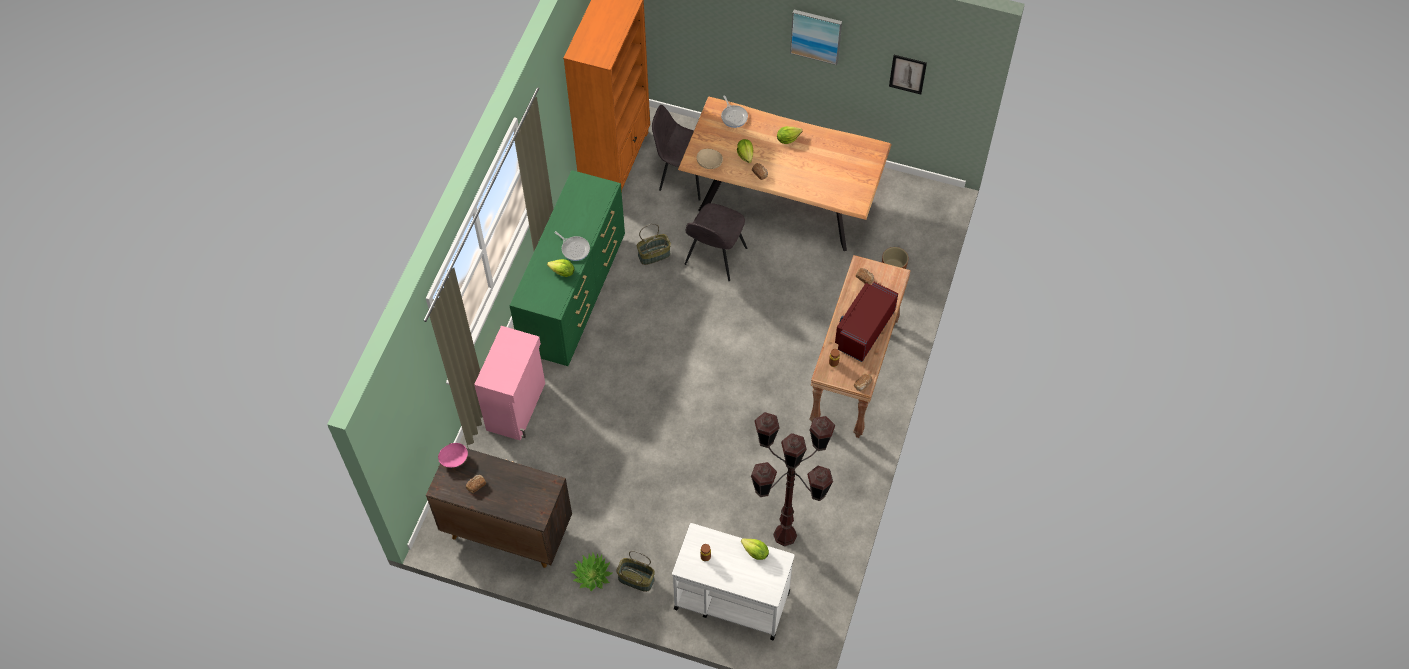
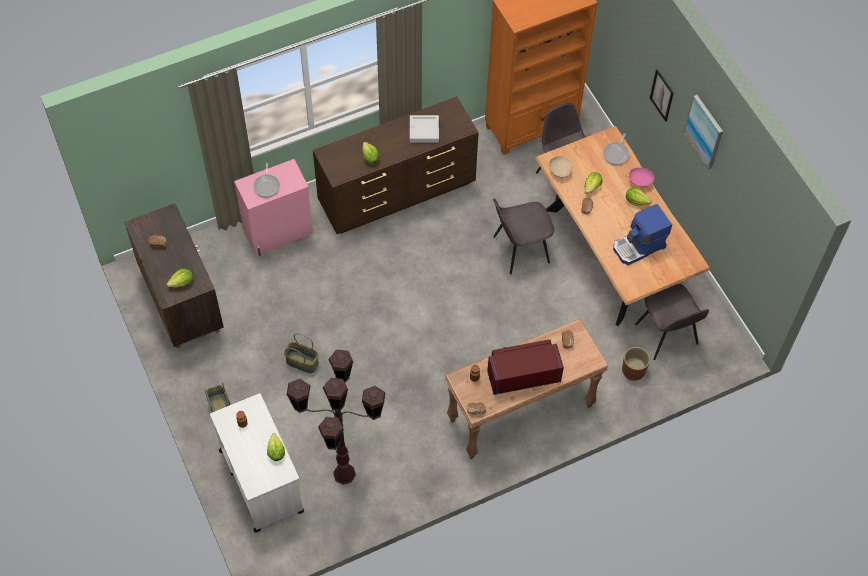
camera: 45 degrees right, 0 degrees up
pink bowl [438,443,468,468] -> pink bowl moved to [629,168,654,187]
green dresser [510,170,625,366] -> brown dresser [313,96,479,234]
frying pan [554,231,590,261] -> frying pan moved to [253,163,280,198]
potted plant [571,553,613,591] -> none
basket [637,224,671,265] -> basket moved to [284,333,319,373]
picture [889,55,927,95] -> picture moved to [650,69,674,122]
none -> lettuce [166,268,193,288]
none -> grey tray [410,115,439,143]
none -> coffee machine [613,204,672,265]
none -> grey chair [635,284,709,360]

